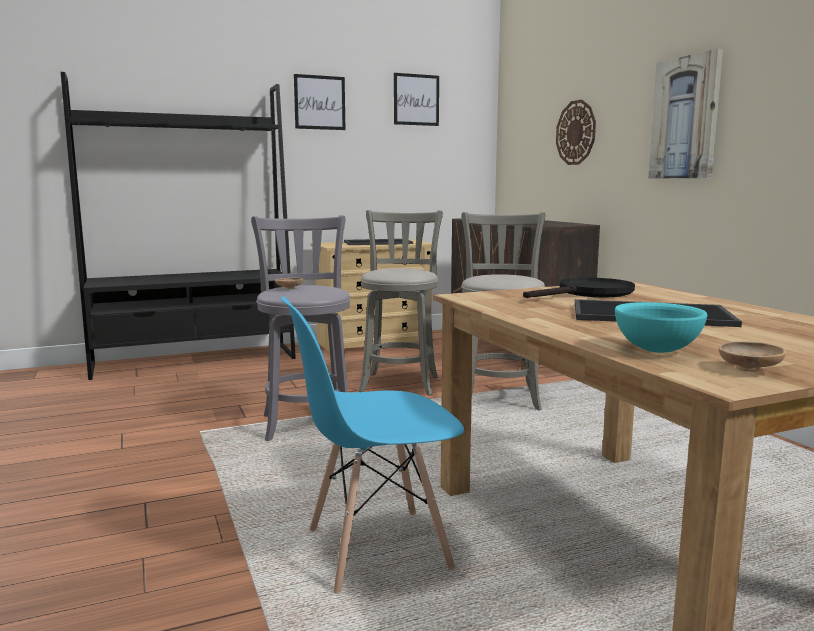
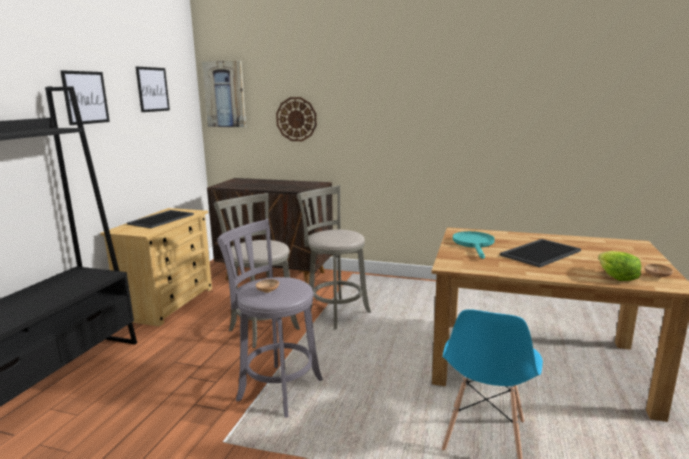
camera: 50 degrees left, 5 degrees up
black frying pan [523,278,635,298] -> turquoise frying pan [453,231,495,259]
turquoise bowl [615,302,707,353] -> lettuce [598,251,641,281]
picture [648,49,723,179] -> picture moved to [202,60,246,127]

